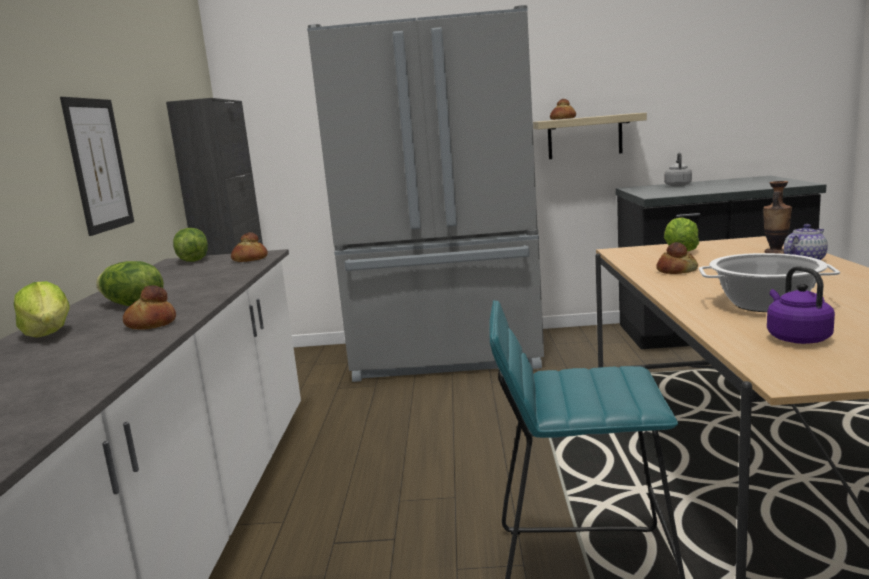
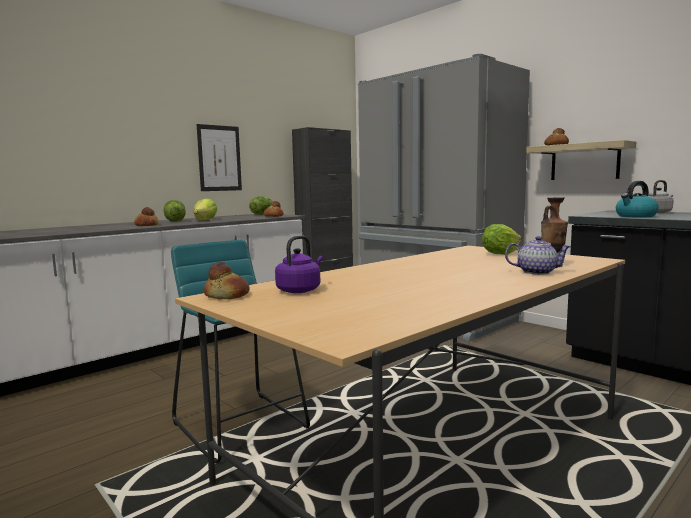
camera: 45 degrees right, 5 degrees down
lettuce [14,281,70,338] -> lettuce moved to [193,198,217,221]
bread [656,242,698,274] -> bread moved to [204,262,250,299]
cooking pot [699,253,840,312] -> none
none -> kettle [616,181,659,218]

